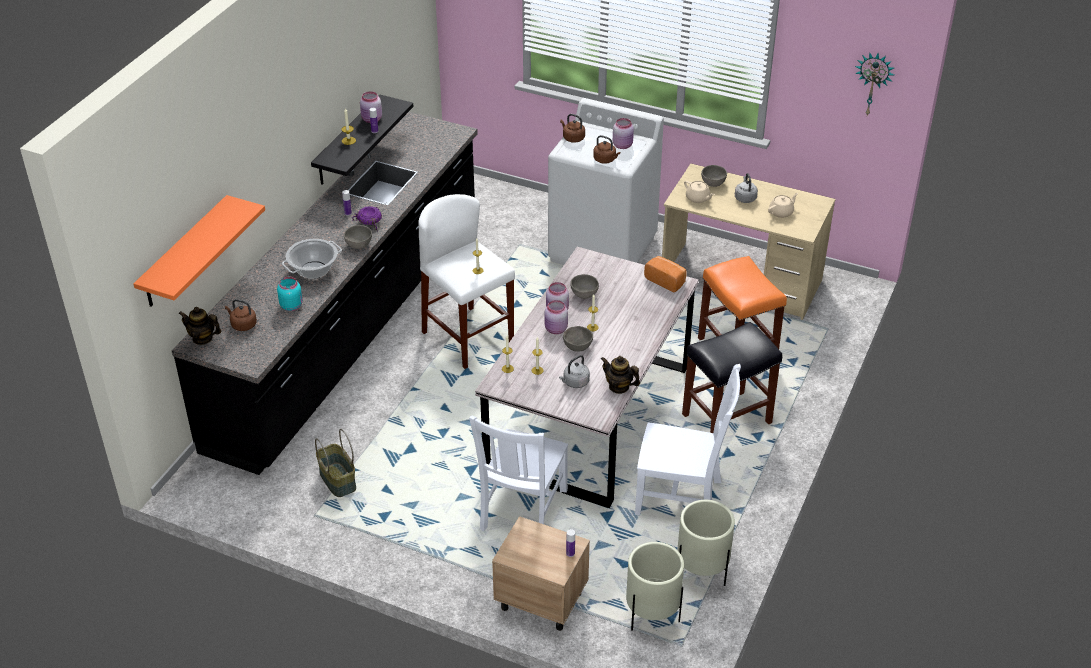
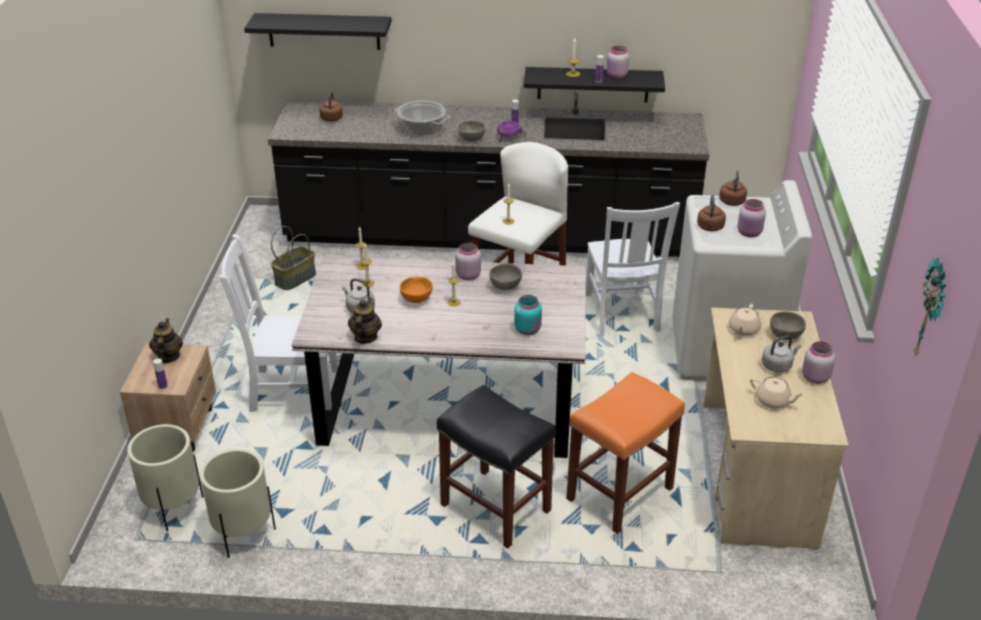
camera: 70 degrees right, 5 degrees down
orange shelf [133,195,265,307] -> black shelf [244,13,391,50]
teapot [178,307,222,345] -> teapot moved to [149,318,183,363]
turquoise jar [277,277,303,311] -> turquoise jar moved to [514,295,542,335]
pink jar [545,300,568,334] -> pink jar moved to [802,342,835,384]
grey bowl [563,326,593,352] -> orange bowl [400,277,433,303]
white chair [635,364,741,515] -> white chair moved to [586,202,680,337]
bread [644,256,687,293] -> none

